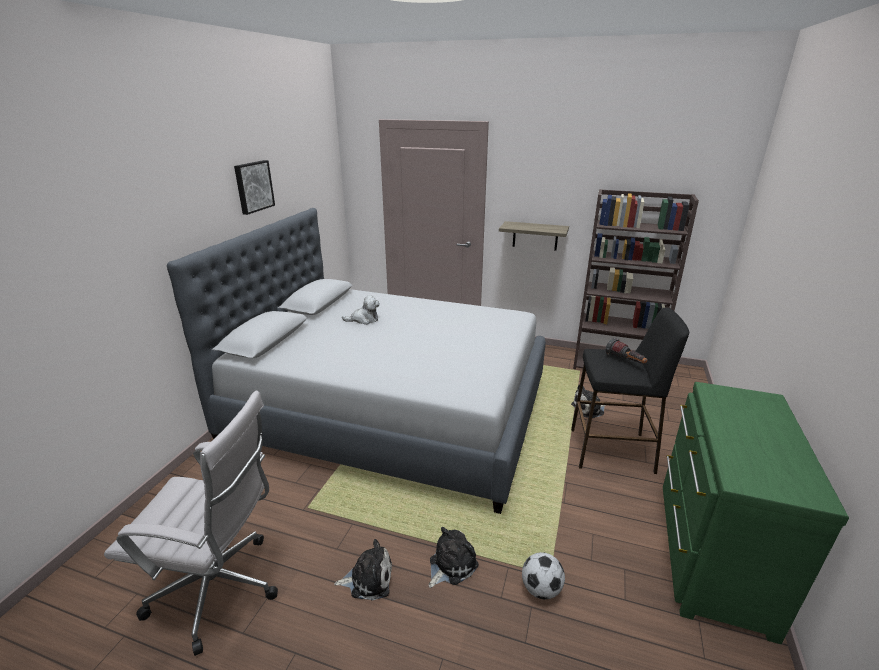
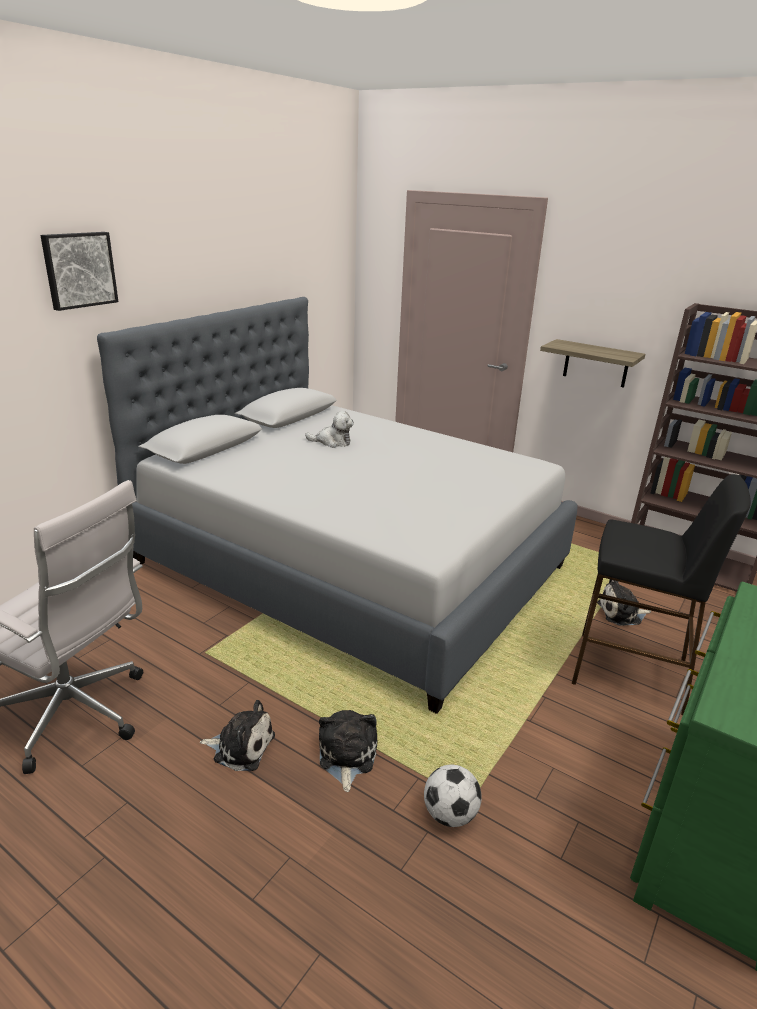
camera: 15 degrees right, 0 degrees up
picture [234,160,275,215] -> picture moved to [40,232,118,311]
plush toy [429,527,479,588] -> plush toy turned 60 degrees counterclockwise [319,710,377,792]
flashlight [606,338,648,364] -> none

